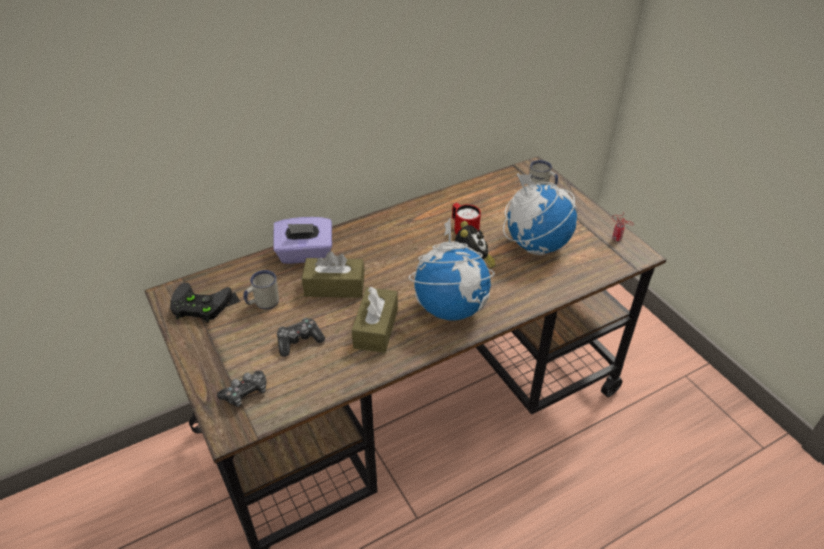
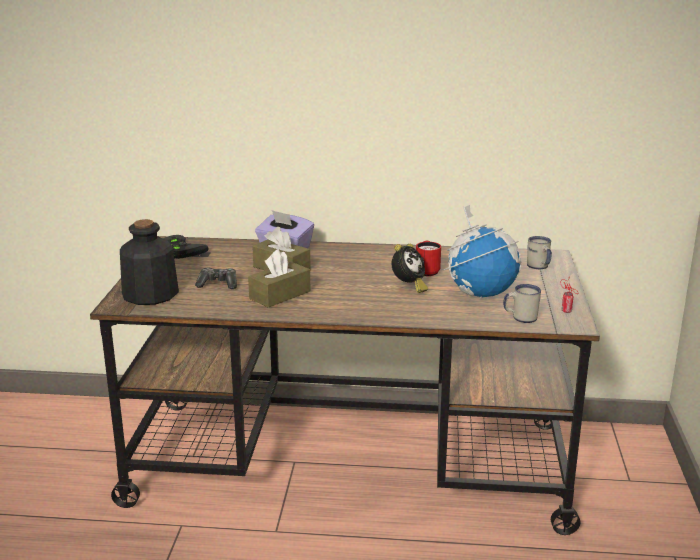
camera: 35 degrees right, 20 degrees down
game controller [217,371,267,407] -> bottle [120,219,179,305]
white mug [243,270,279,309] -> white mug moved to [503,284,541,323]
globe [408,218,495,321] -> none

